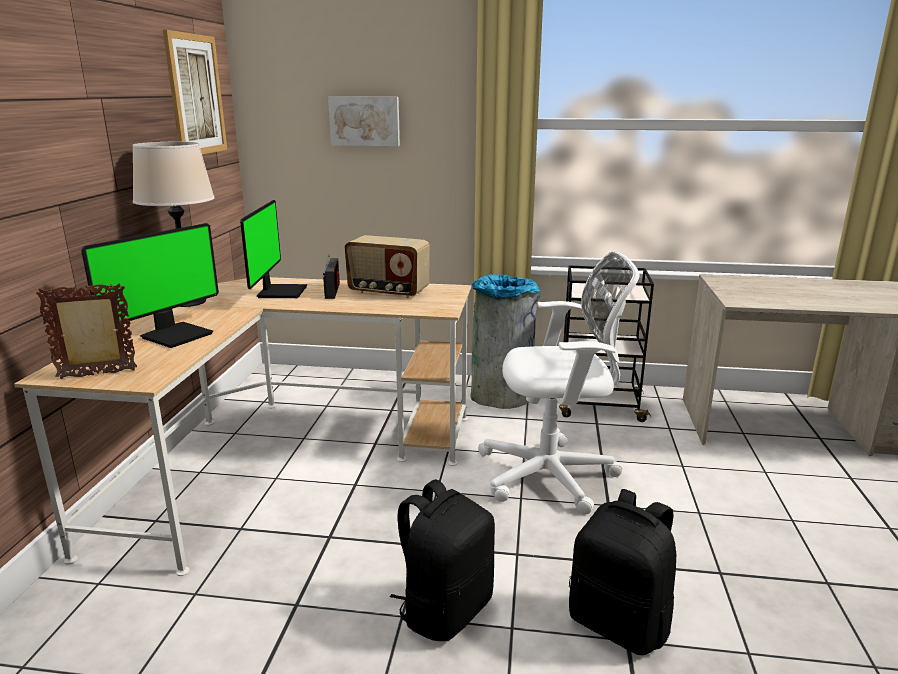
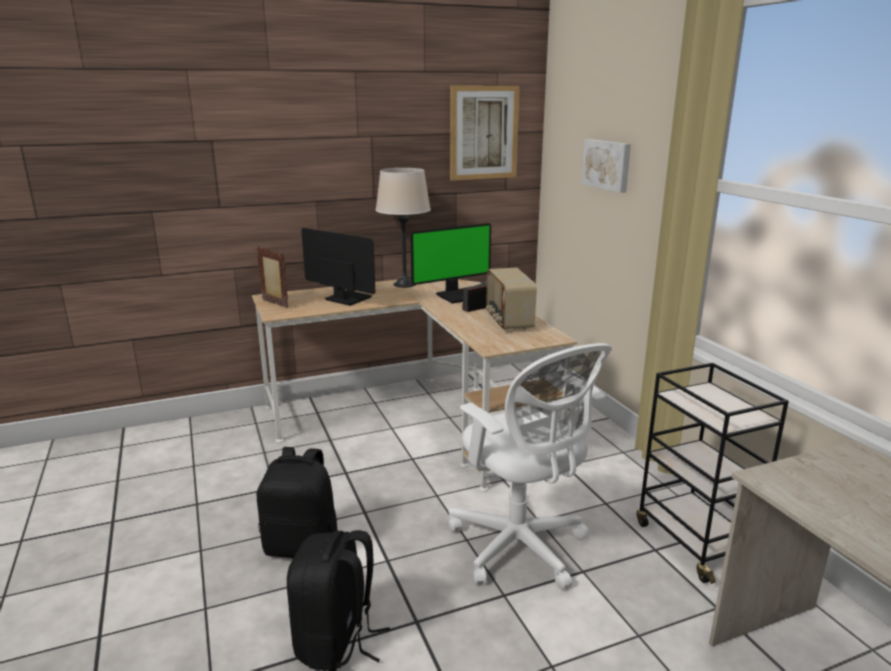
camera: 60 degrees right, 0 degrees up
monitor [81,223,219,348] -> monitor turned 150 degrees counterclockwise [301,228,375,306]
grey trash can [470,274,541,409] -> none

